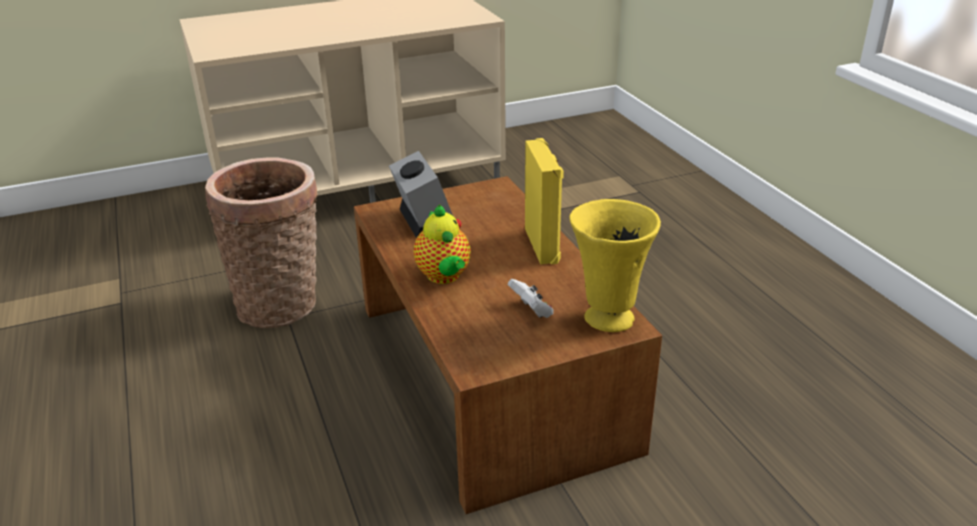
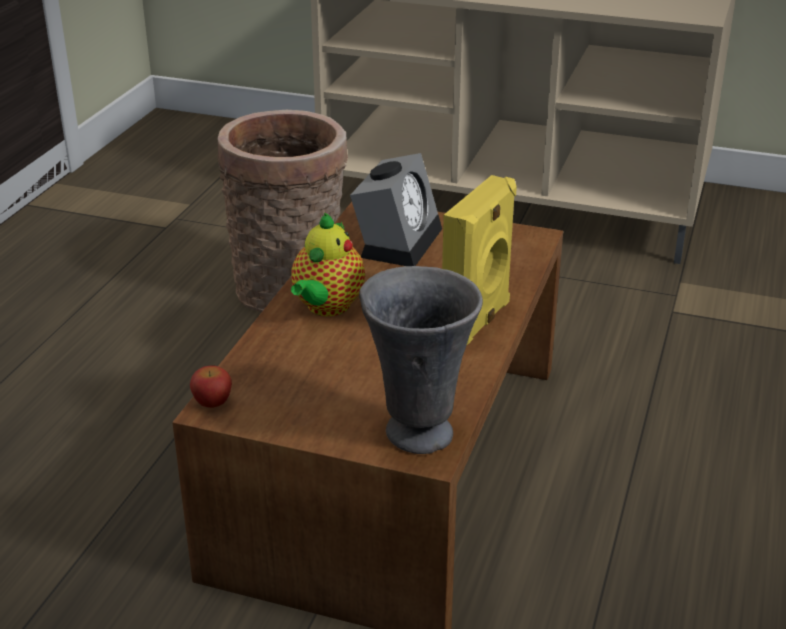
camera: 40 degrees right, 0 degrees up
white game controller [508,279,554,318] -> none
yellow vase [569,199,661,332] -> grey vase [359,266,483,454]
none -> apple [190,366,232,408]

